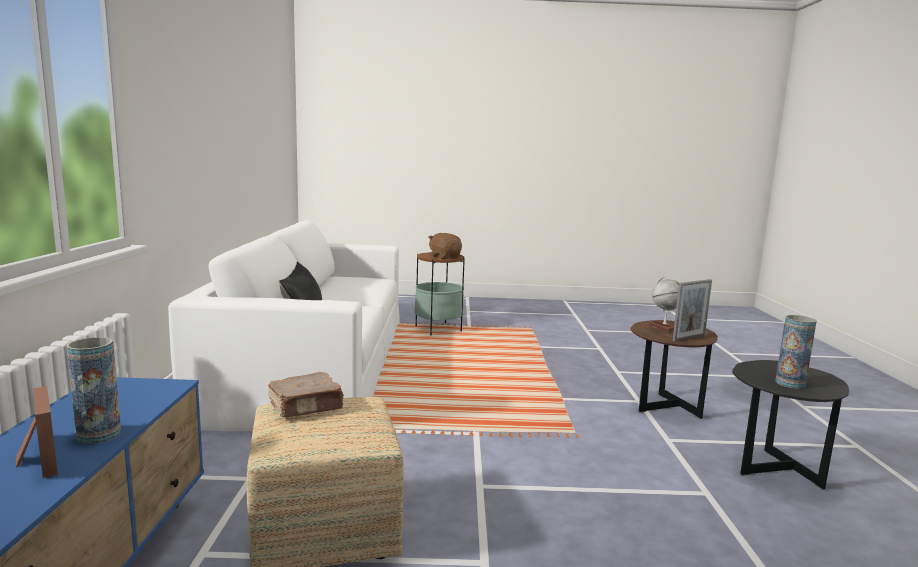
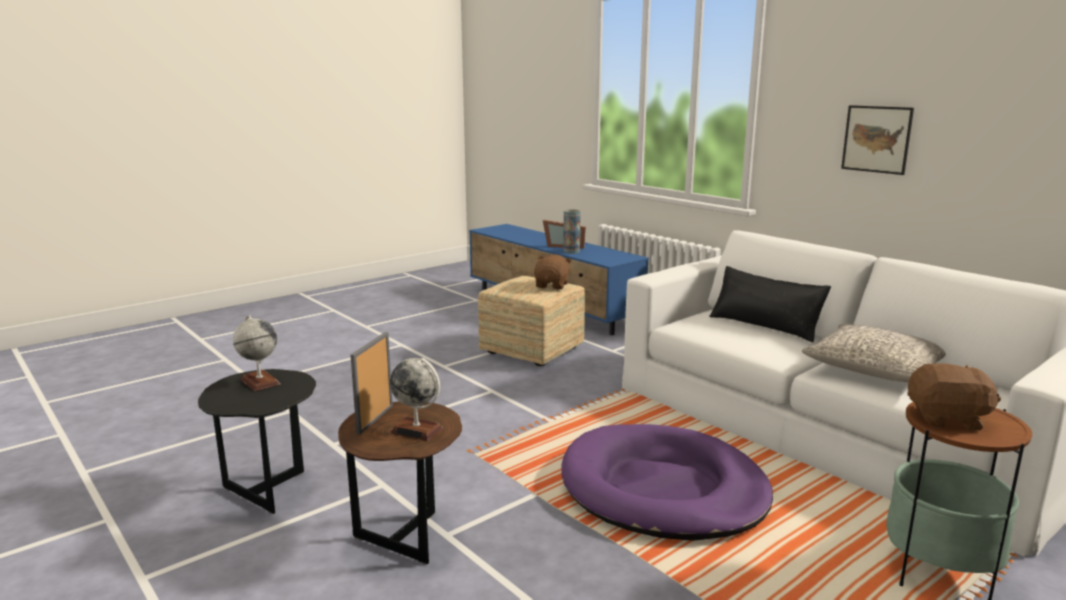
camera: 140 degrees right, 5 degrees up
brown book [268,372,344,418] -> brown plush toy [534,254,572,289]
vase [775,315,817,389] -> globe [233,315,280,391]
none -> purple dog bed [561,424,773,541]
none -> grey pillow [802,324,946,382]
none -> picture [841,105,914,175]

